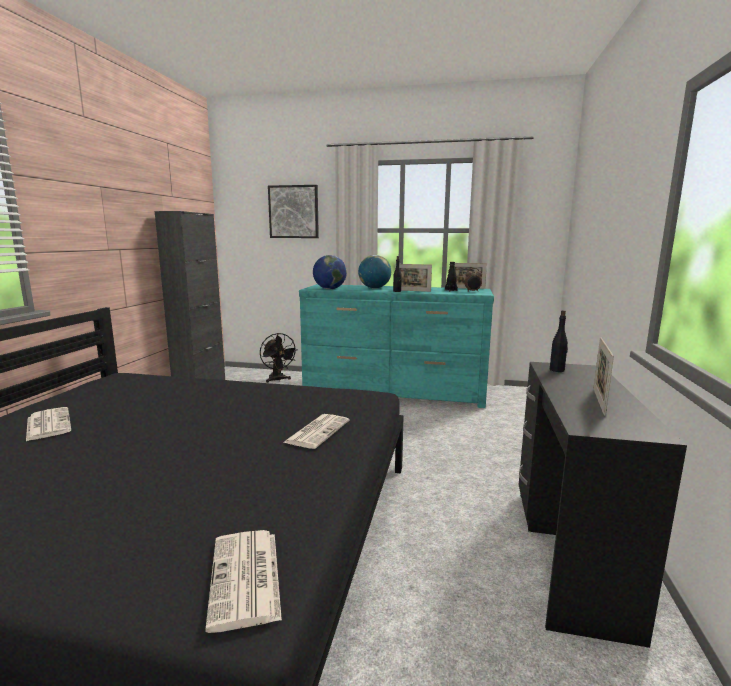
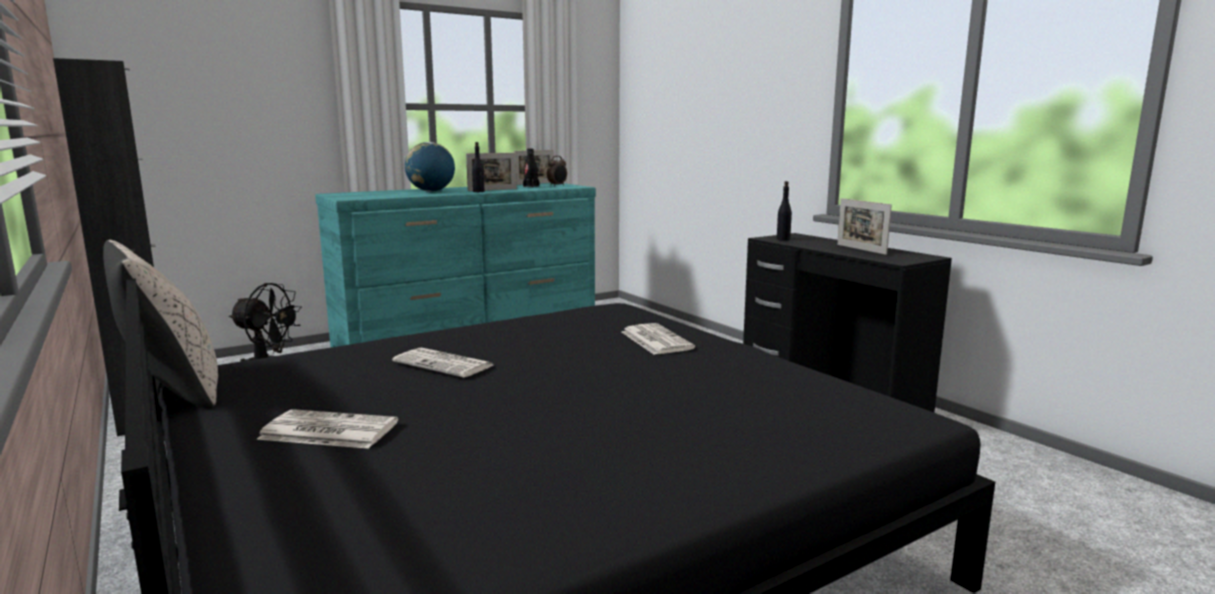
camera: 45 degrees left, 0 degrees up
newspaper [205,530,282,633] -> newspaper moved to [392,348,493,377]
picture [268,185,319,238] -> none
globe [313,255,347,289] -> none
none -> beige pillow [103,240,218,409]

